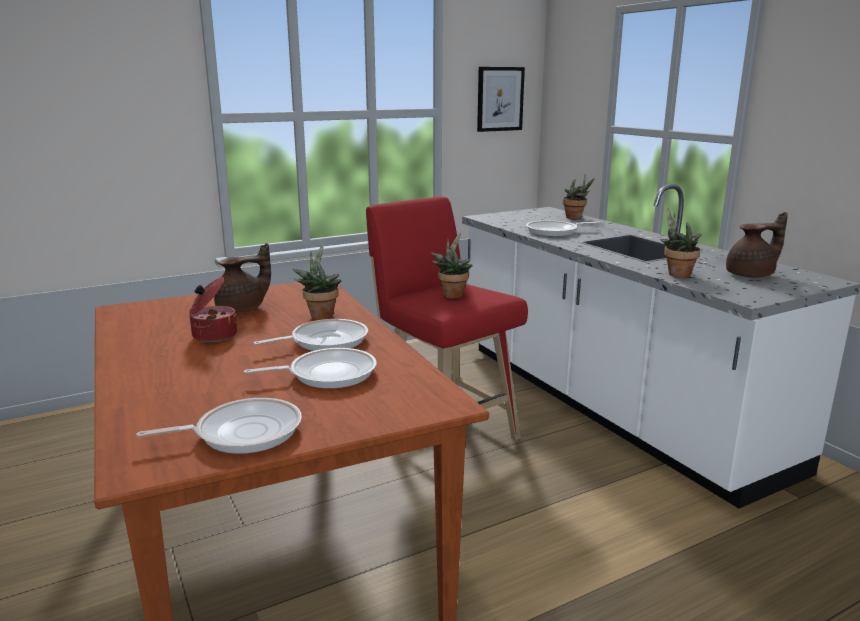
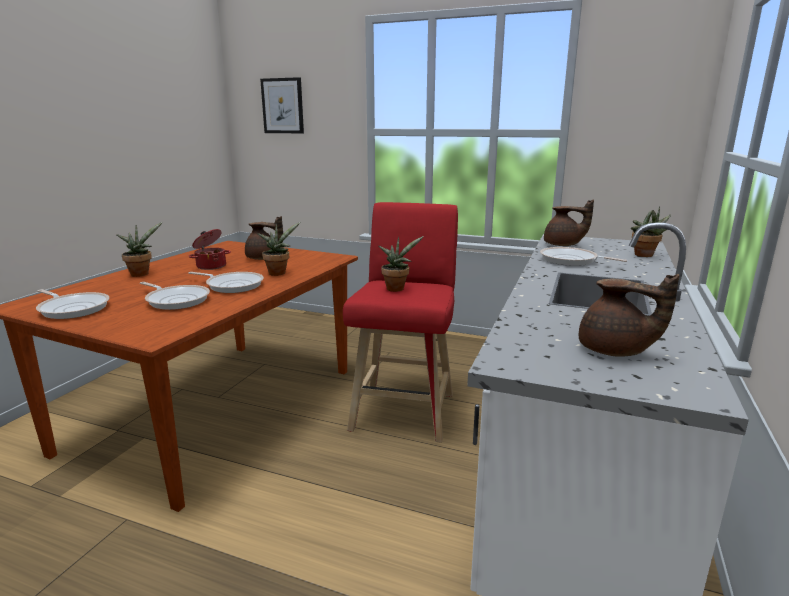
camera: 50 degrees right, 0 degrees up
picture [477,67,525,132] -> picture moved to [260,77,304,133]
potted plant [660,207,702,278] -> potted plant moved to [116,222,162,277]
none -> brown teapot [544,199,594,246]

